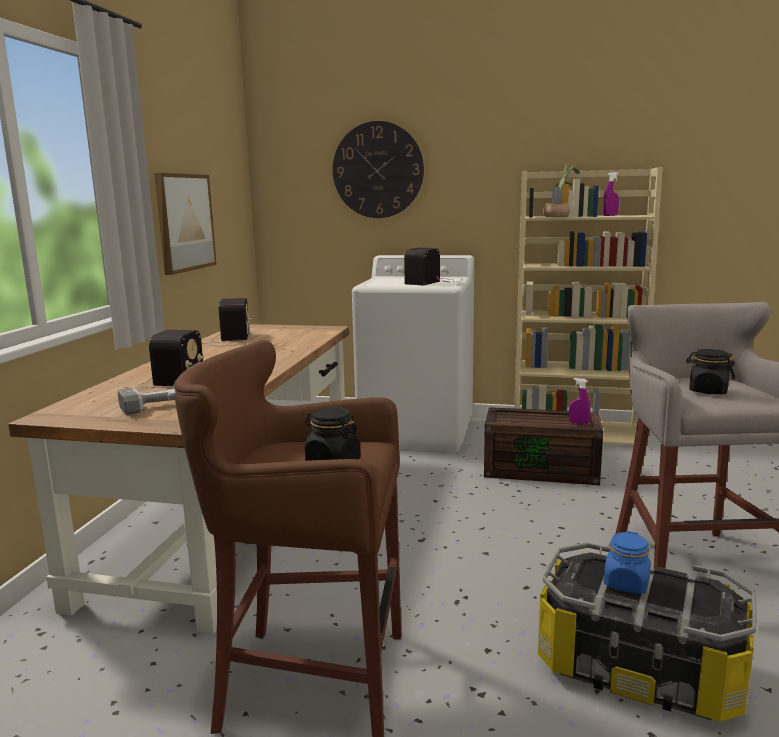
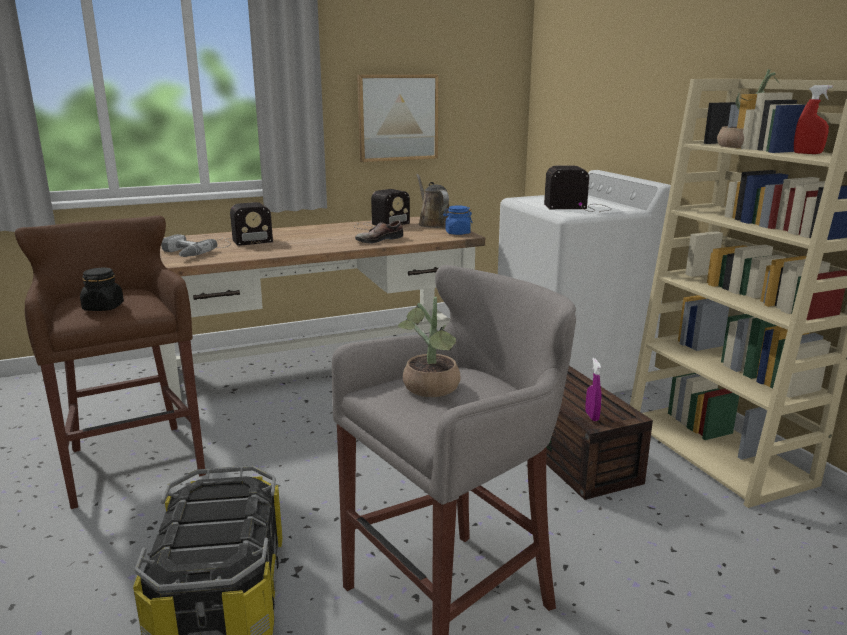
camera: 55 degrees right, 5 degrees up
wall clock [333,121,424,218] -> none
purple spray bottle [603,172,619,216] -> red spray bottle [794,85,833,154]
blue jar [604,531,651,594] -> blue jar moved to [443,206,472,235]
black jar [686,349,735,394] -> potted plant [398,297,460,397]
none -> shoe [355,220,403,243]
none -> brown watering can [416,174,449,228]

